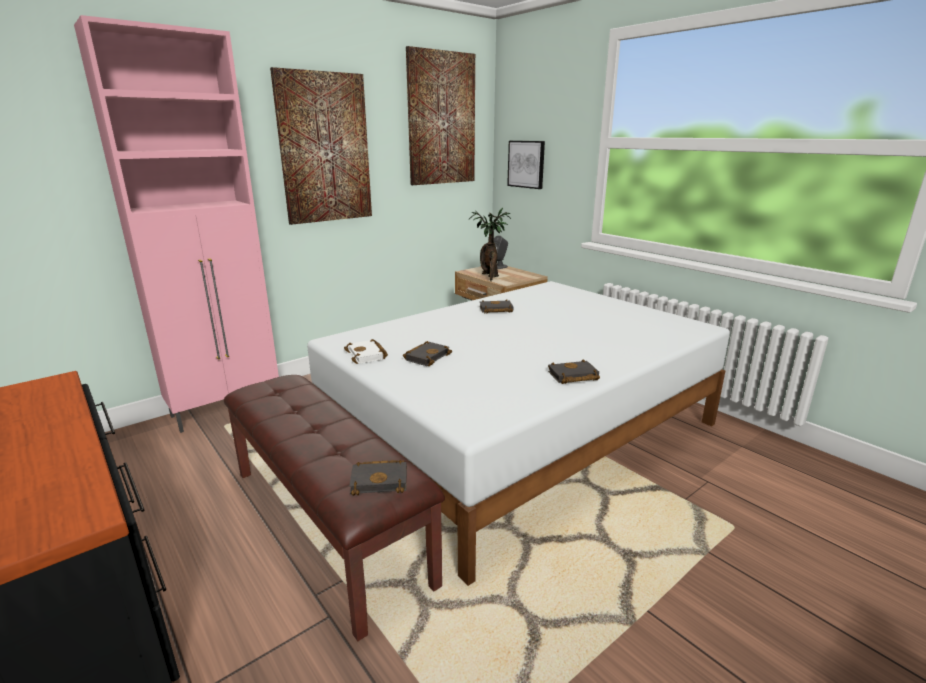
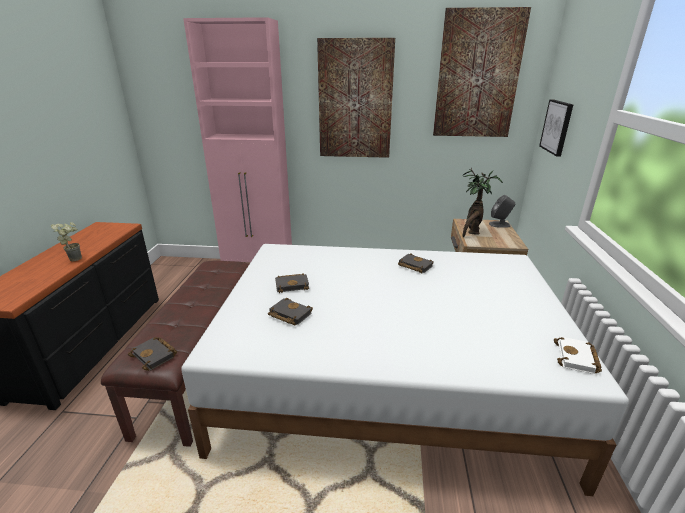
camera: 45 degrees right, 5 degrees up
white book [344,339,388,364] -> white book moved to [554,337,602,374]
black book [548,359,600,384] -> black book moved to [268,298,313,325]
none -> potted plant [51,222,82,261]

